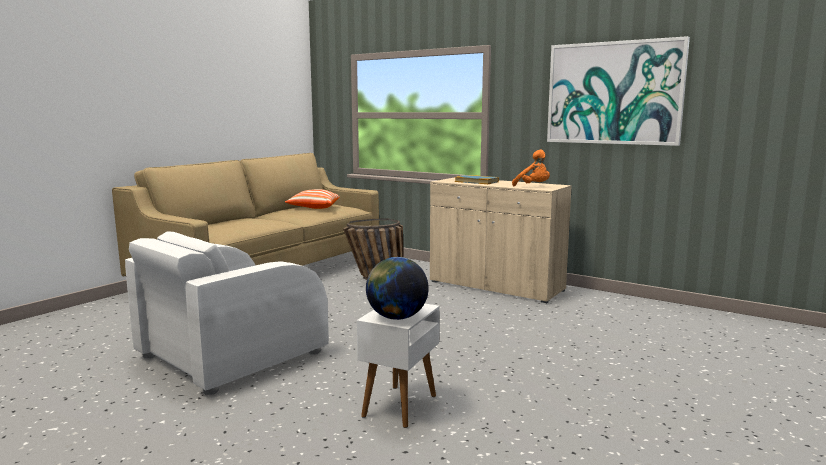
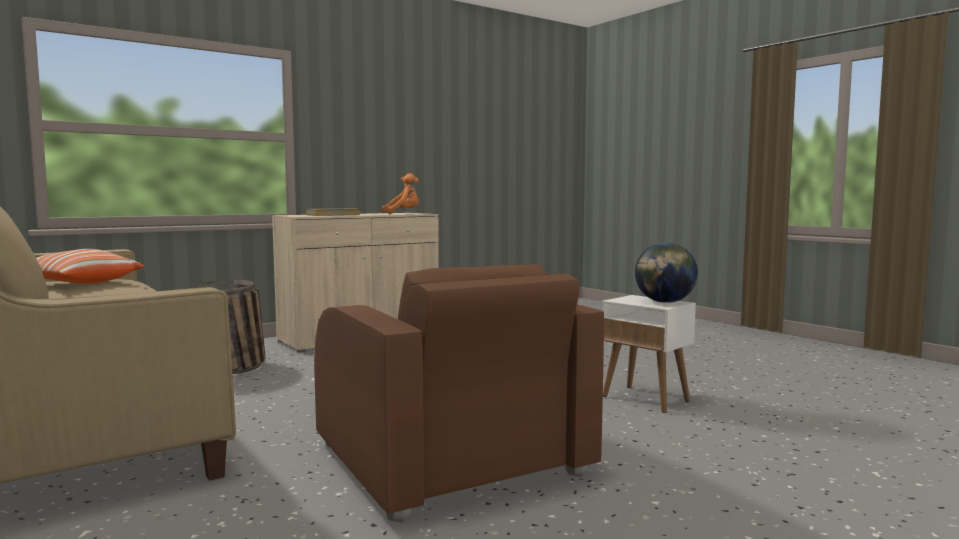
camera: 70 degrees left, 5 degrees down
white armchair [125,231,329,395] -> brown armchair [314,264,604,522]
picture [547,36,690,146] -> none

